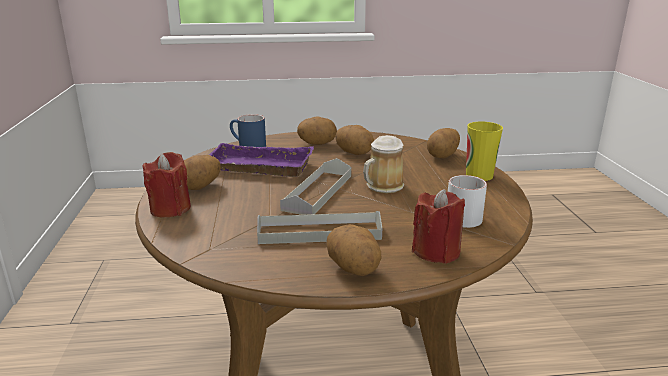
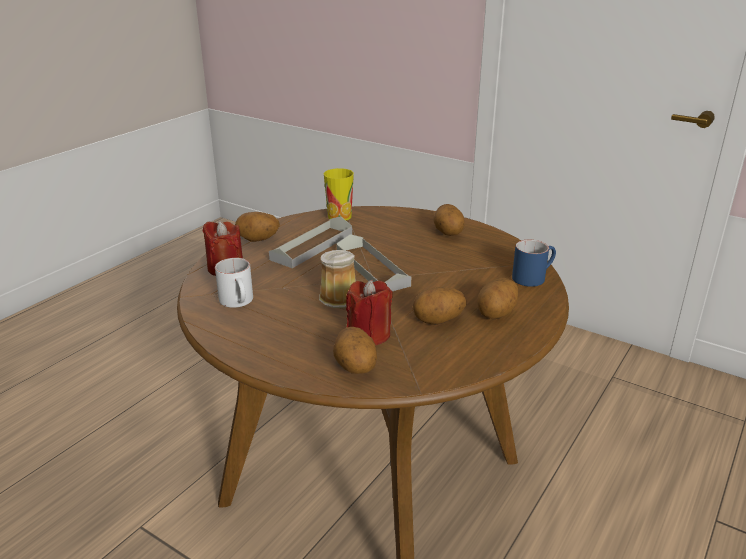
camera: 130 degrees right, 5 degrees up
red candle [142,152,191,218] -> red candle moved to [346,280,393,345]
purple tray [209,143,314,177] -> none
cup [466,122,503,181] -> cup moved to [324,168,354,220]

